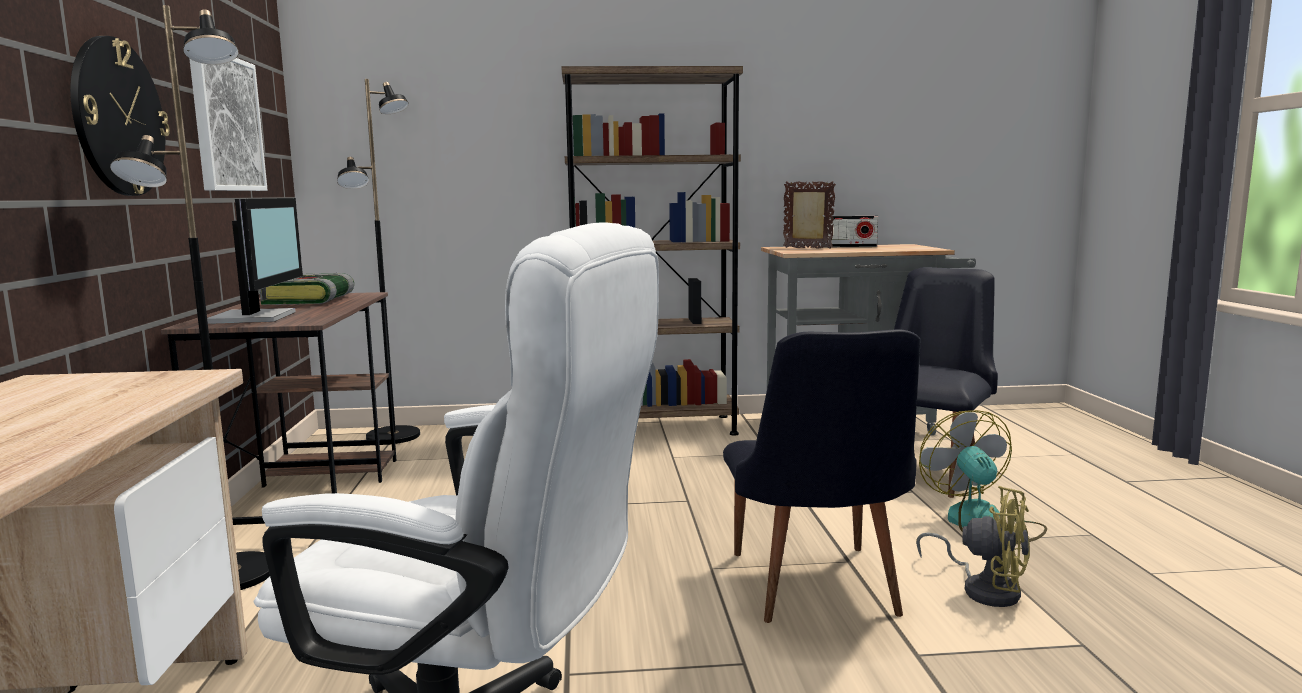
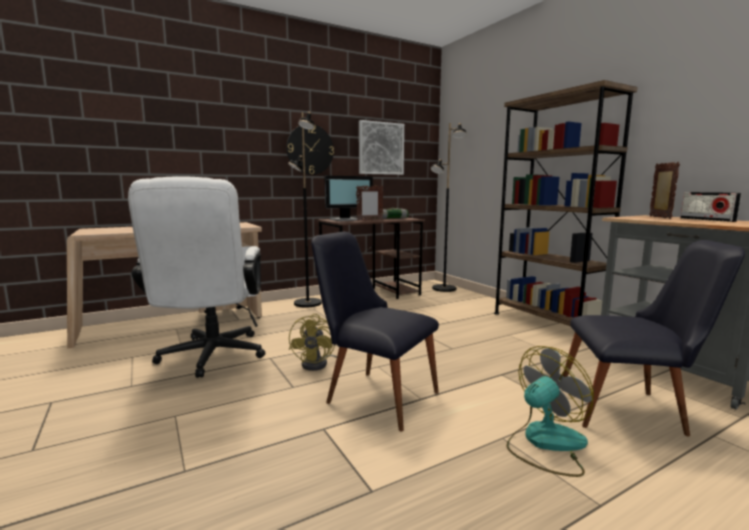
camera: 65 degrees right, 0 degrees up
black chair [723,329,920,623] -> black chair turned 60 degrees clockwise [311,232,439,431]
yellow fan [916,486,1030,607] -> yellow fan moved to [289,314,339,371]
none -> picture frame [356,186,383,221]

